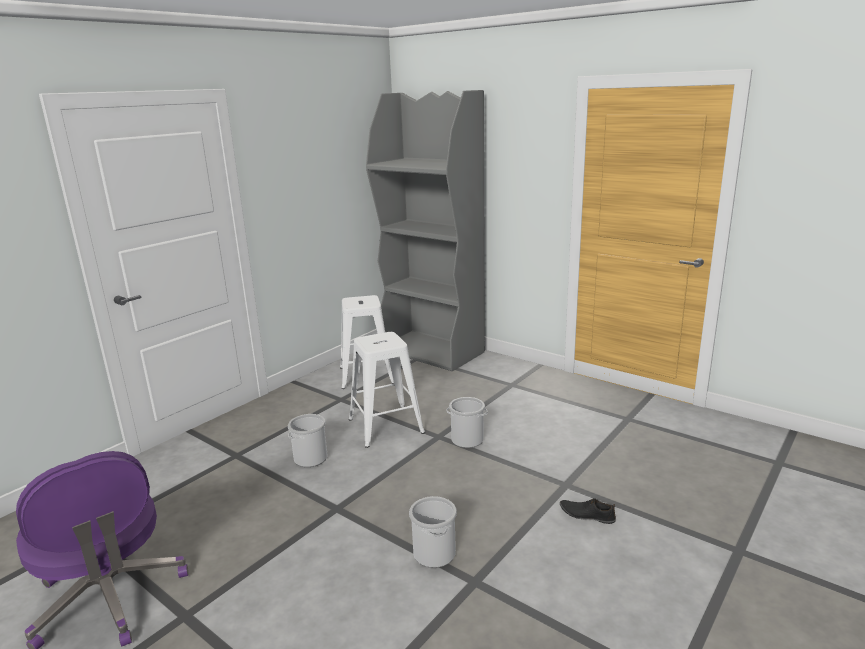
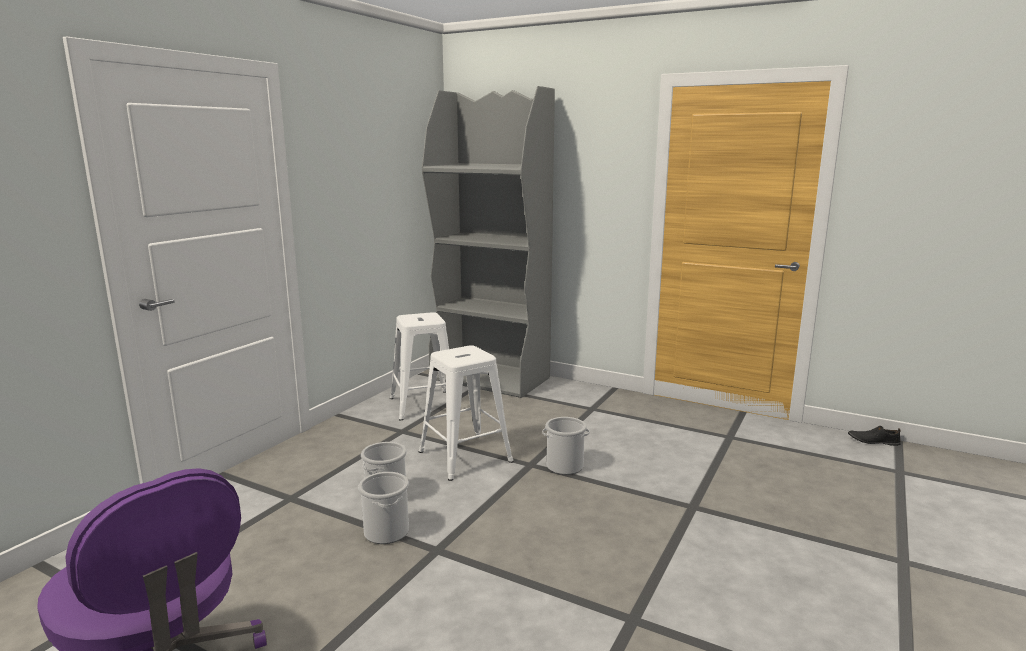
camera: 10 degrees left, 5 degrees down
bucket [409,496,457,568] -> bucket moved to [358,472,409,544]
black shoe [560,498,616,524] -> black shoe moved to [848,426,901,446]

